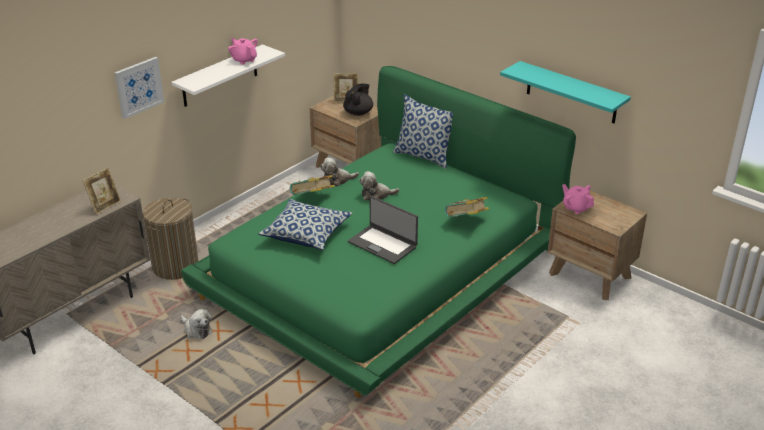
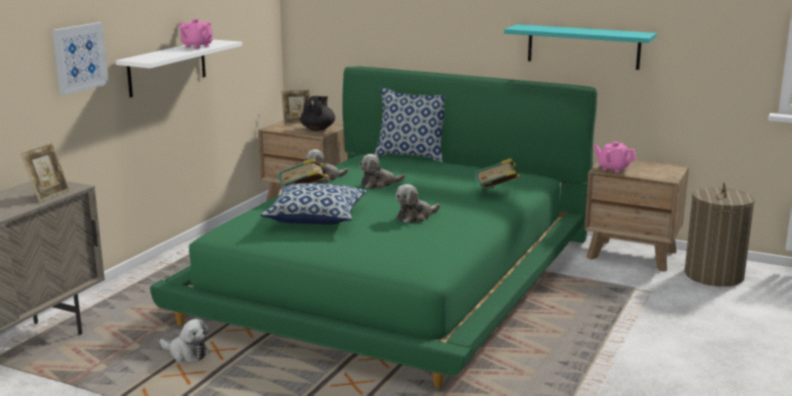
camera: 15 degrees left, 15 degrees down
laundry basket [143,198,198,280] -> laundry basket moved to [684,182,755,287]
laptop [348,196,418,264] -> plush toy [396,184,440,223]

